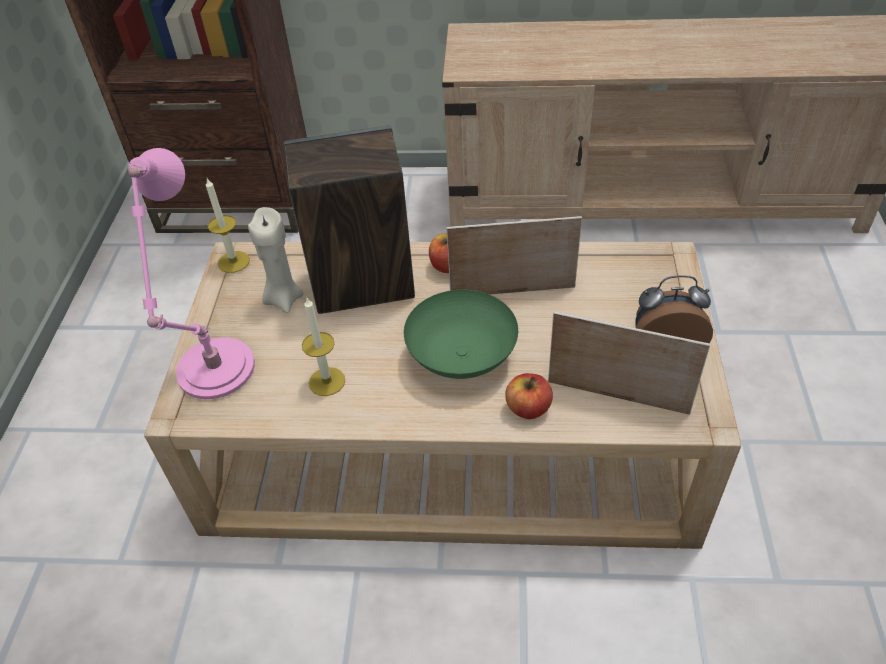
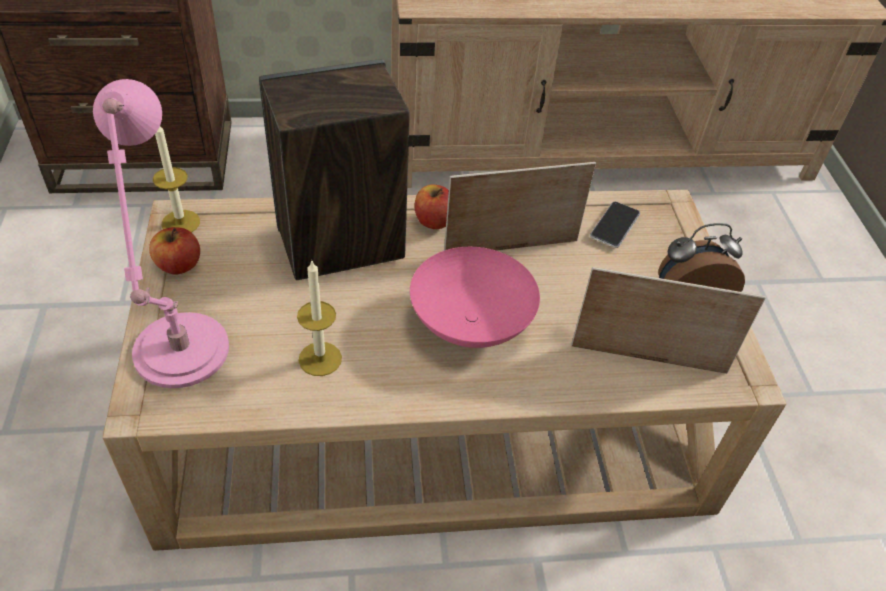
camera: 15 degrees left, 0 degrees up
beige candle [248,207,304,313] -> none
green bowl [404,290,518,379] -> pink bowl [410,247,540,348]
apple [505,373,553,419] -> apple moved to [149,227,200,275]
none -> phone [590,202,640,248]

